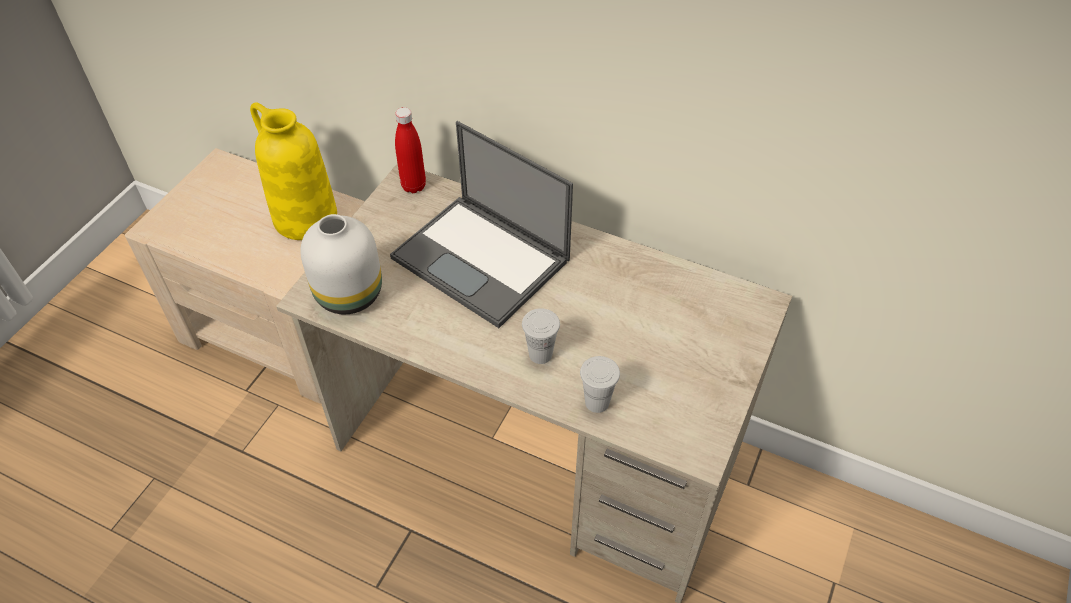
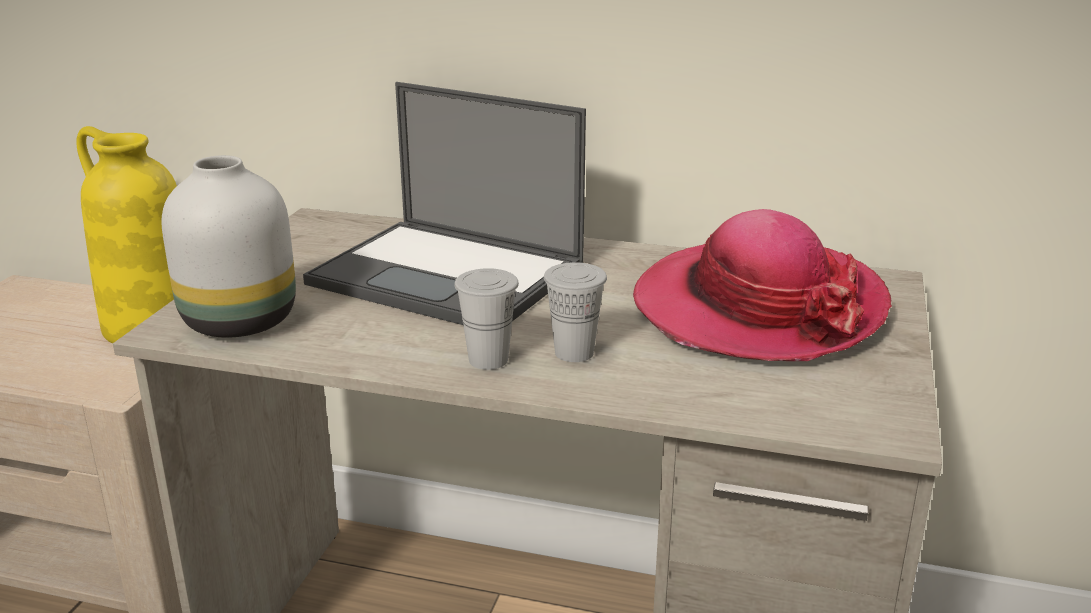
camera: 10 degrees left, 25 degrees down
red bottle [395,107,426,193] -> none
white cup [580,356,620,413] -> white cup moved to [454,268,519,370]
none -> hat [633,209,892,361]

